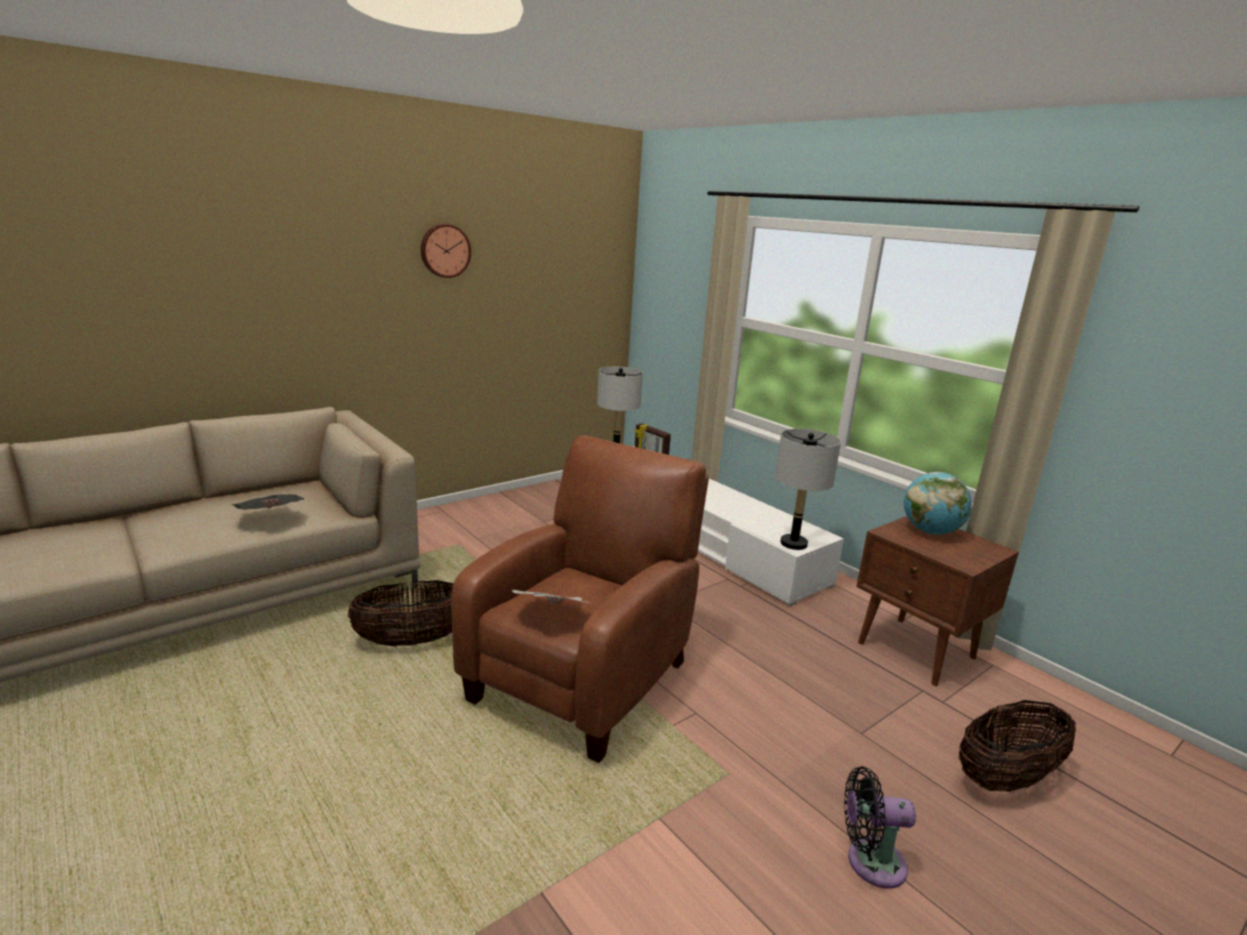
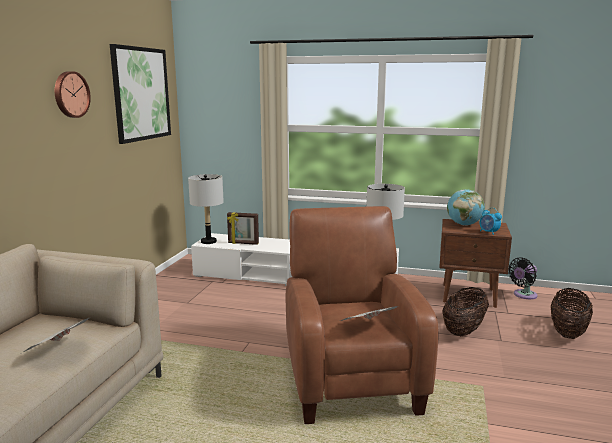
camera: 35 degrees left, 5 degrees down
basket [347,580,453,646] -> basket moved to [442,287,489,336]
black fan [844,766,916,889] -> black fan moved to [508,257,537,299]
none -> picture [110,44,171,144]
none -> alarm clock [480,208,502,235]

